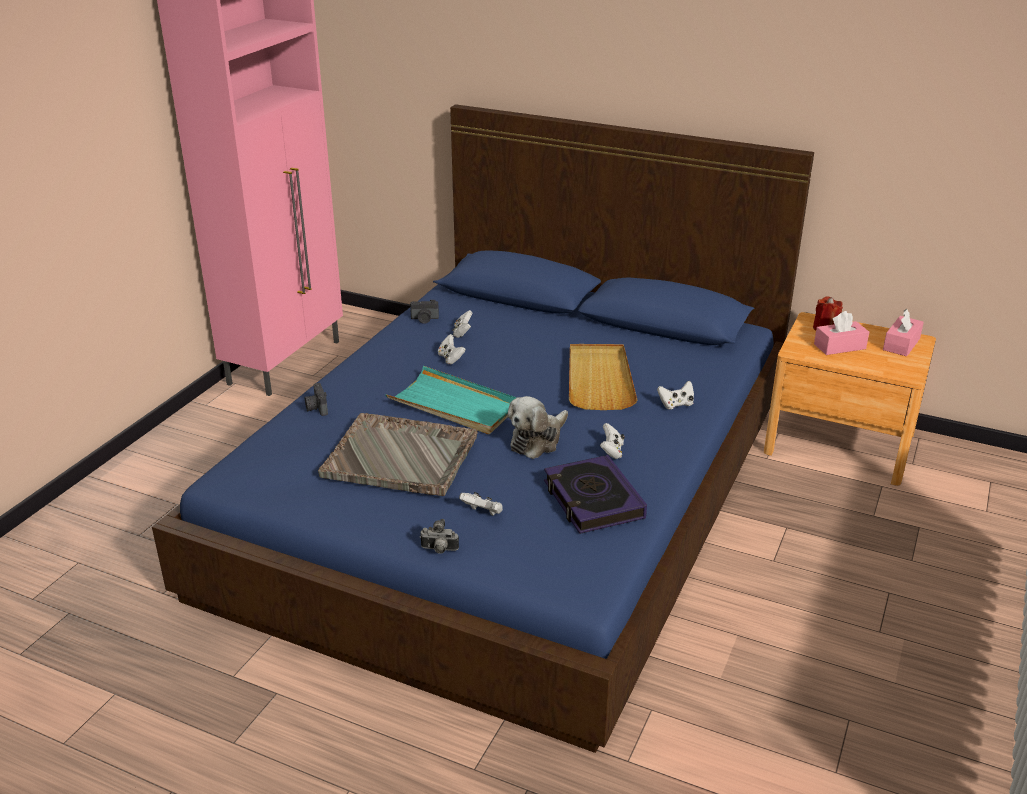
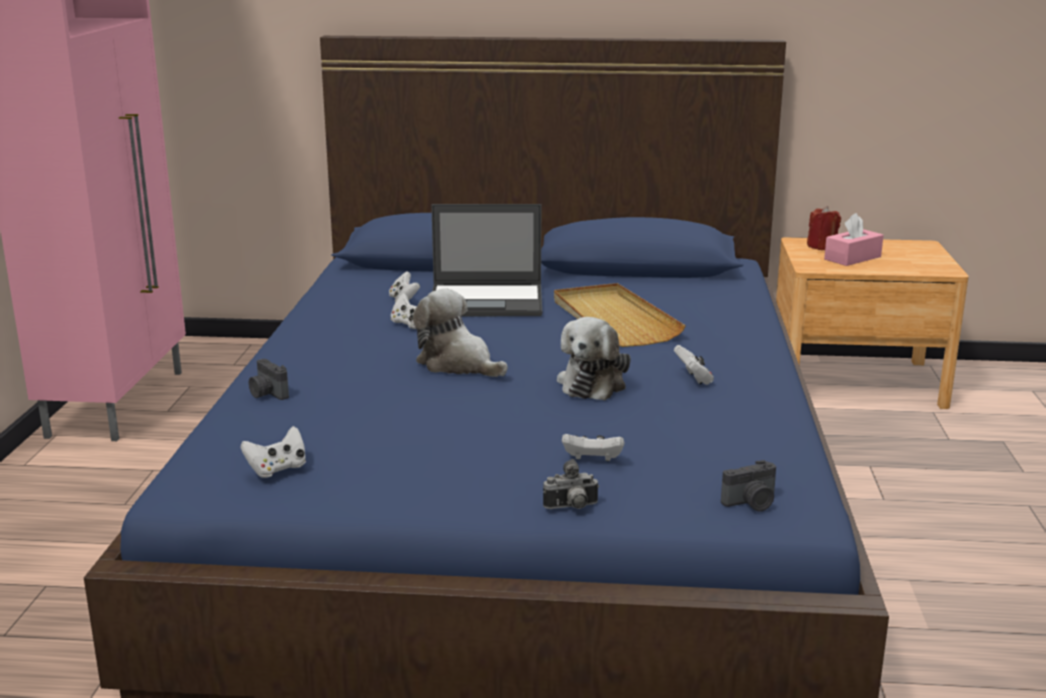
camera: 20 degrees left, 10 degrees down
grey tray [318,413,478,496] -> none
turquoise tray [385,366,517,434] -> plush toy [413,289,508,377]
camera [410,300,439,324] -> camera moved to [721,460,776,512]
book [544,455,647,534] -> none
white game controller [657,381,694,410] -> white game controller moved to [240,426,306,478]
pink tissue box [883,309,924,356] -> none
none -> laptop [431,204,542,316]

